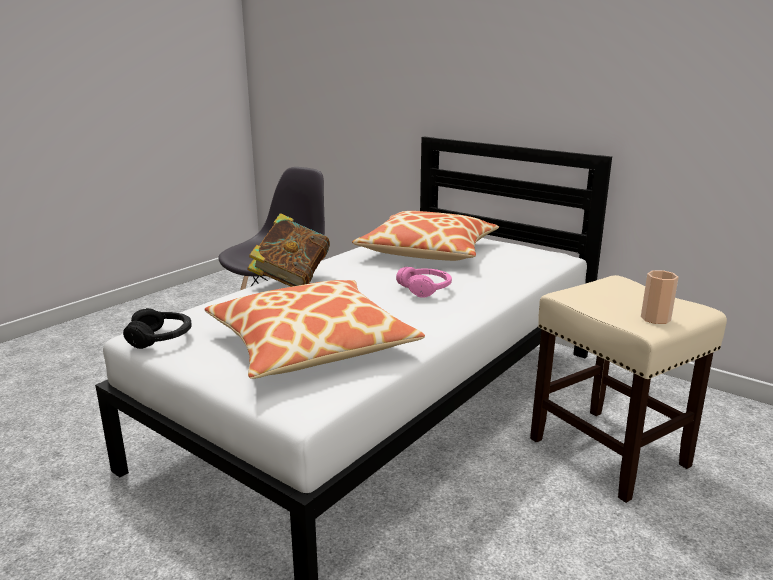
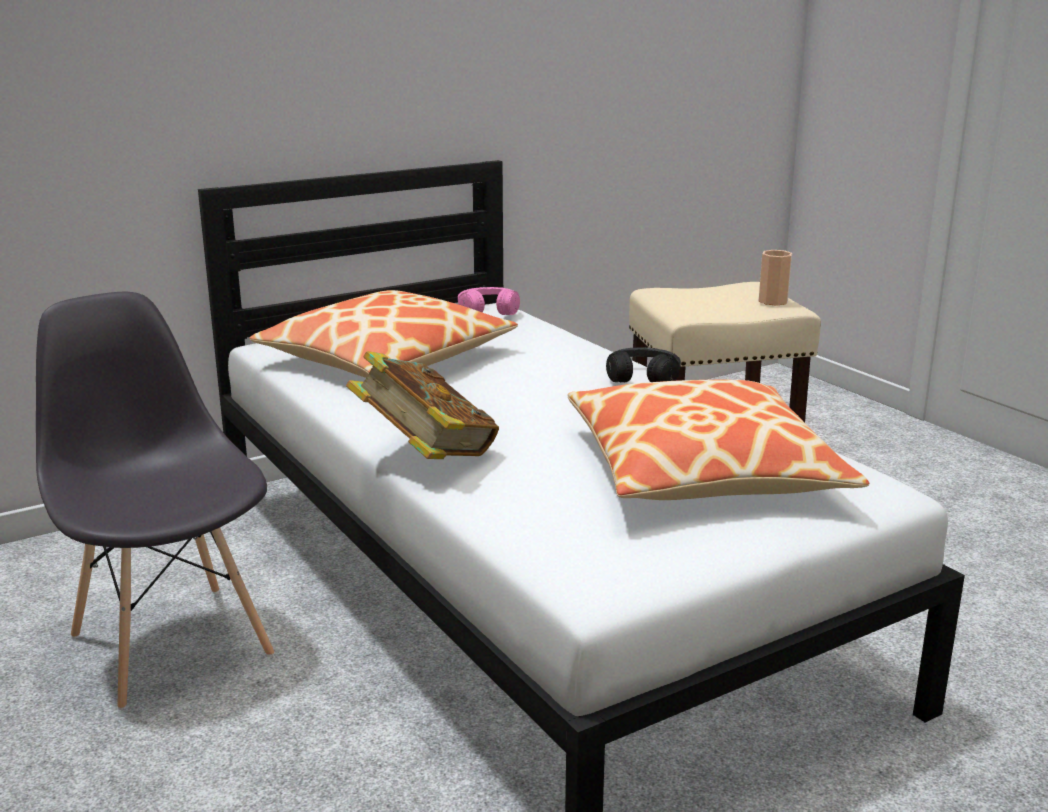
camera: 70 degrees left, 0 degrees up
black headphones [123,308,192,349] -> black headphones moved to [606,347,681,382]
pink headphones [396,267,452,298] -> pink headphones moved to [458,287,520,315]

